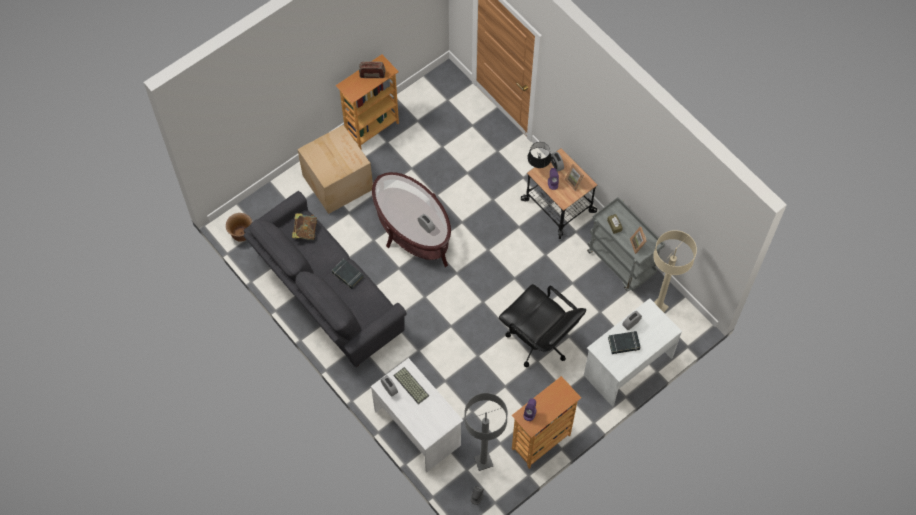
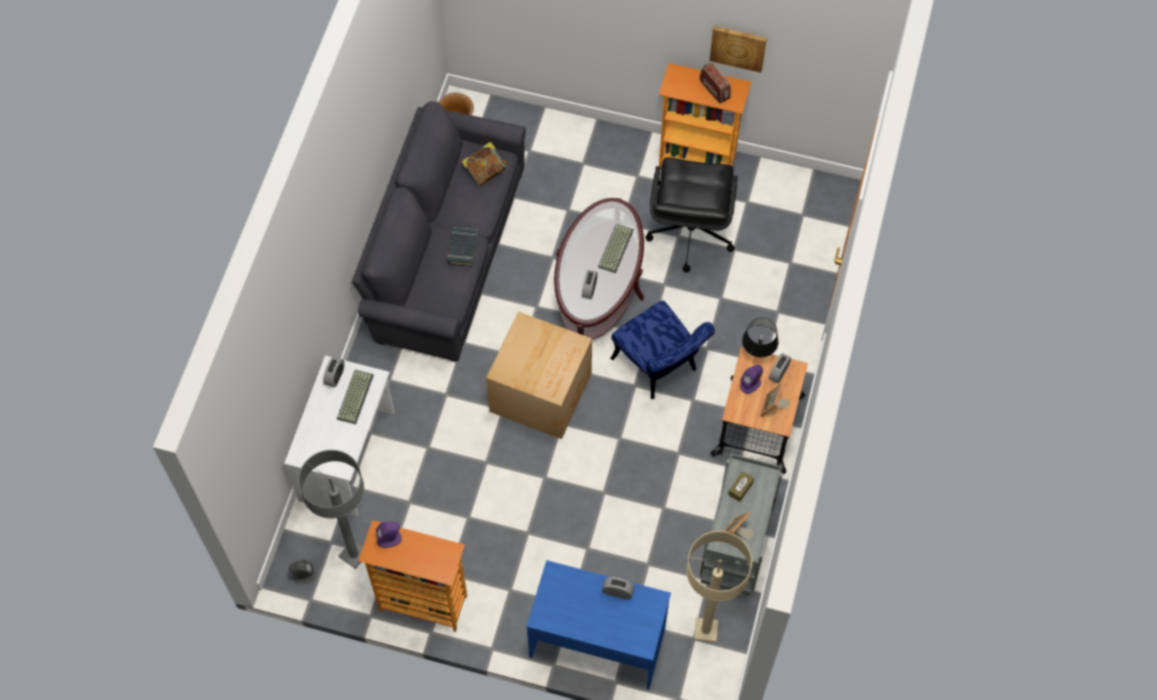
camera: 55 degrees right, 0 degrees up
cardboard box [298,125,373,214] -> cardboard box moved to [486,311,592,439]
black office chair [499,284,586,367] -> black office chair moved to [645,157,738,272]
white desk [584,298,682,407] -> blue desk [526,560,671,690]
black book [608,331,641,354] -> none
none -> keyboard [598,224,634,273]
none -> blue chair [610,300,715,399]
none -> picture [710,26,767,73]

